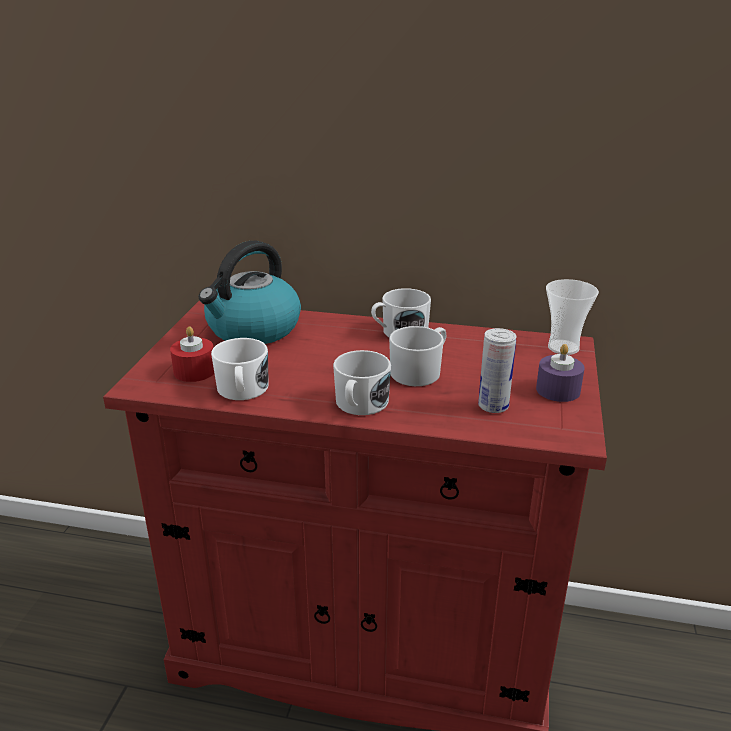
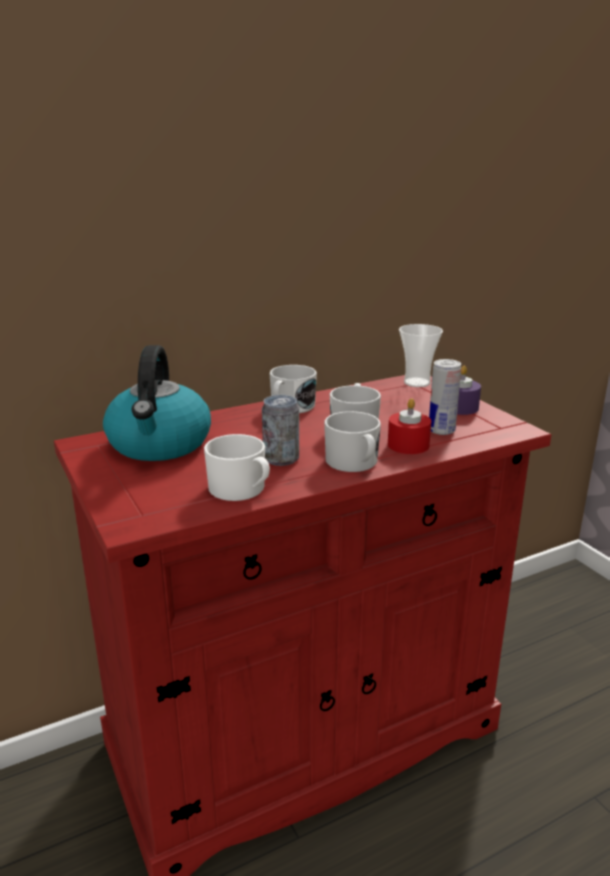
camera: 40 degrees left, 5 degrees down
red candle [170,326,214,382] -> red candle moved to [388,398,431,454]
none -> can [262,395,299,466]

